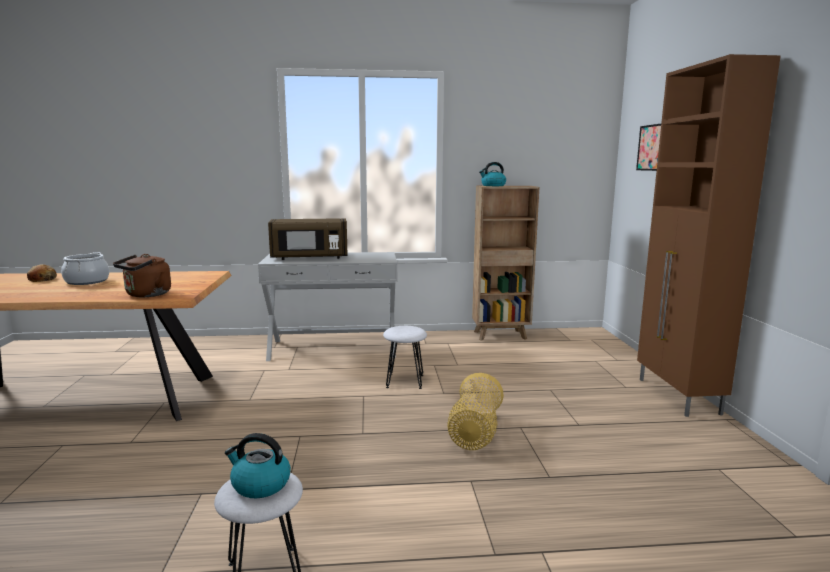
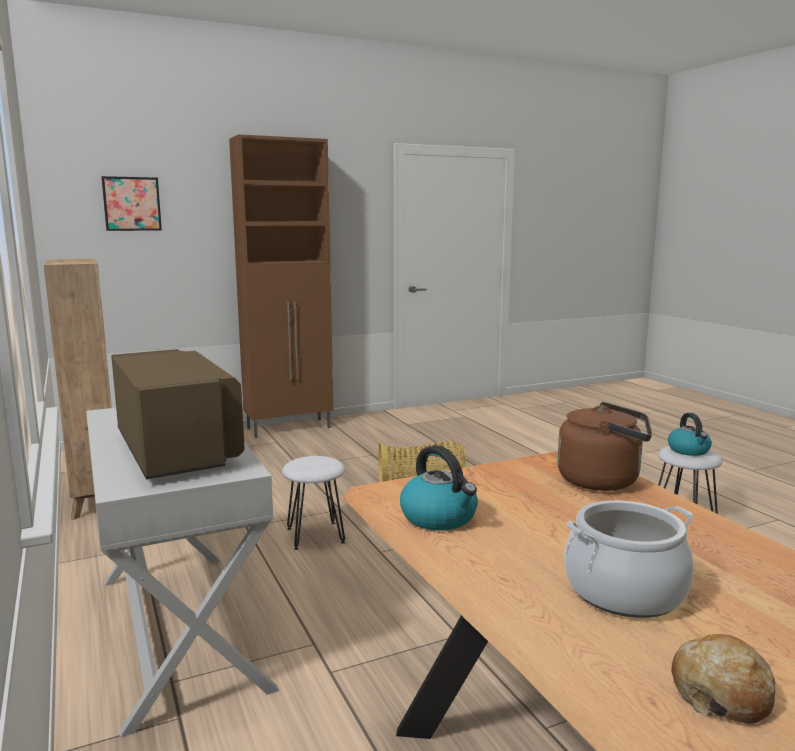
camera: 110 degrees left, 0 degrees up
kettle [479,162,506,186] -> kettle moved to [400,445,478,530]

